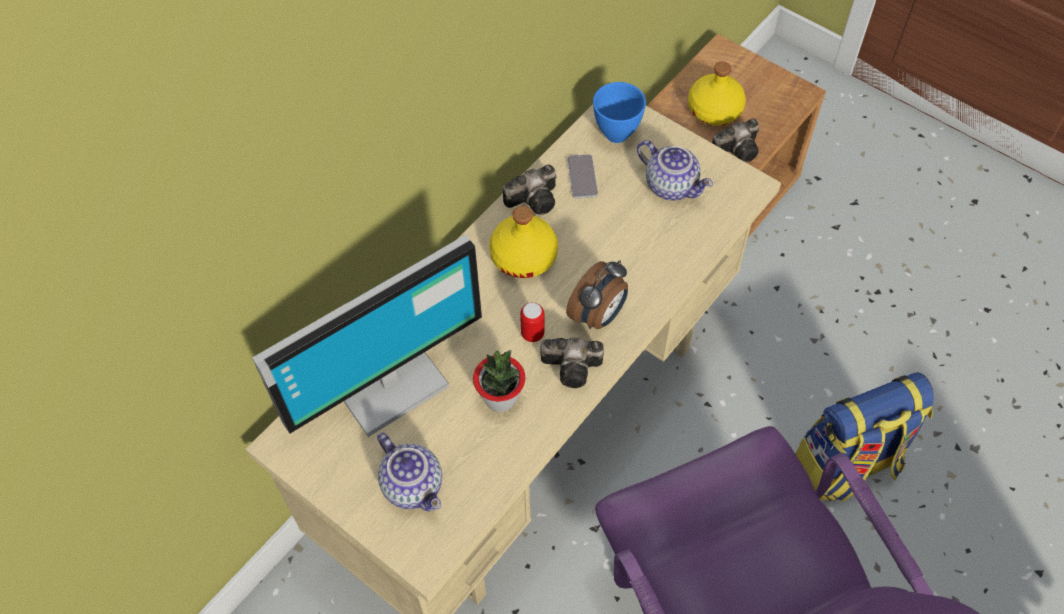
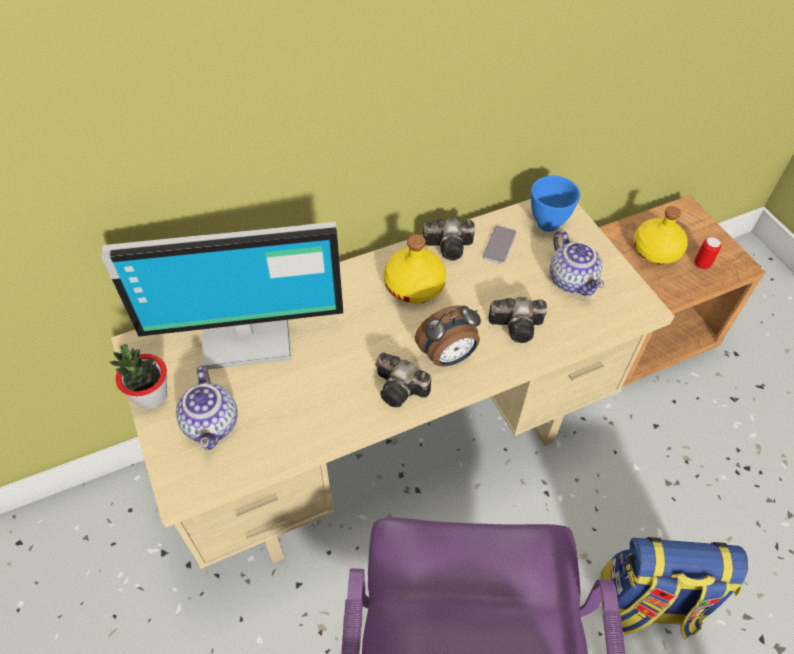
camera: 25 degrees right, 5 degrees down
potted plant [473,350,525,412] -> potted plant moved to [109,344,167,409]
can [520,302,544,342] -> can moved to [694,237,721,269]
camera [712,119,759,163] -> camera moved to [488,297,547,343]

